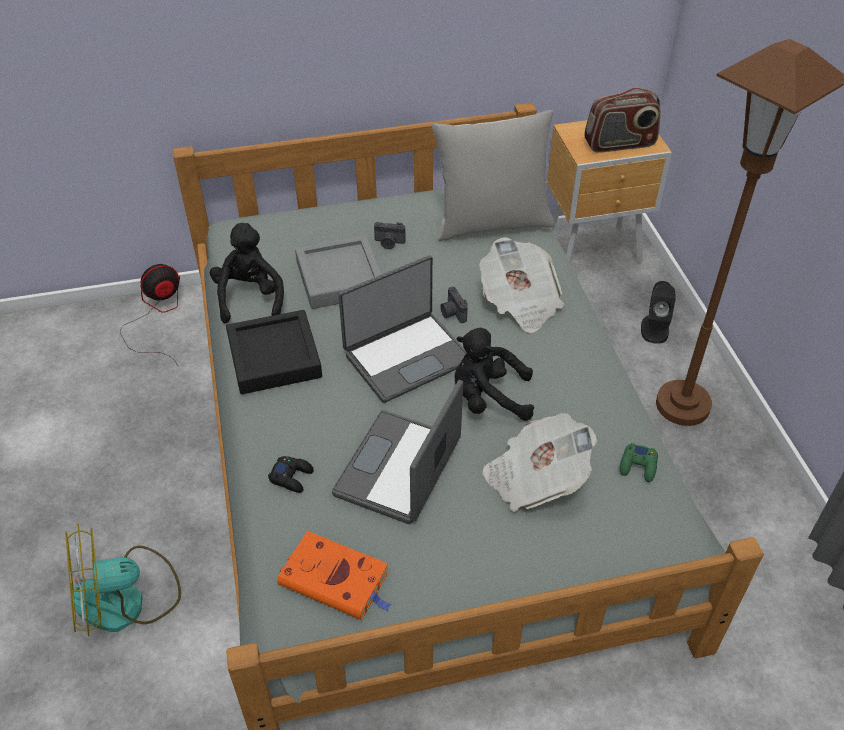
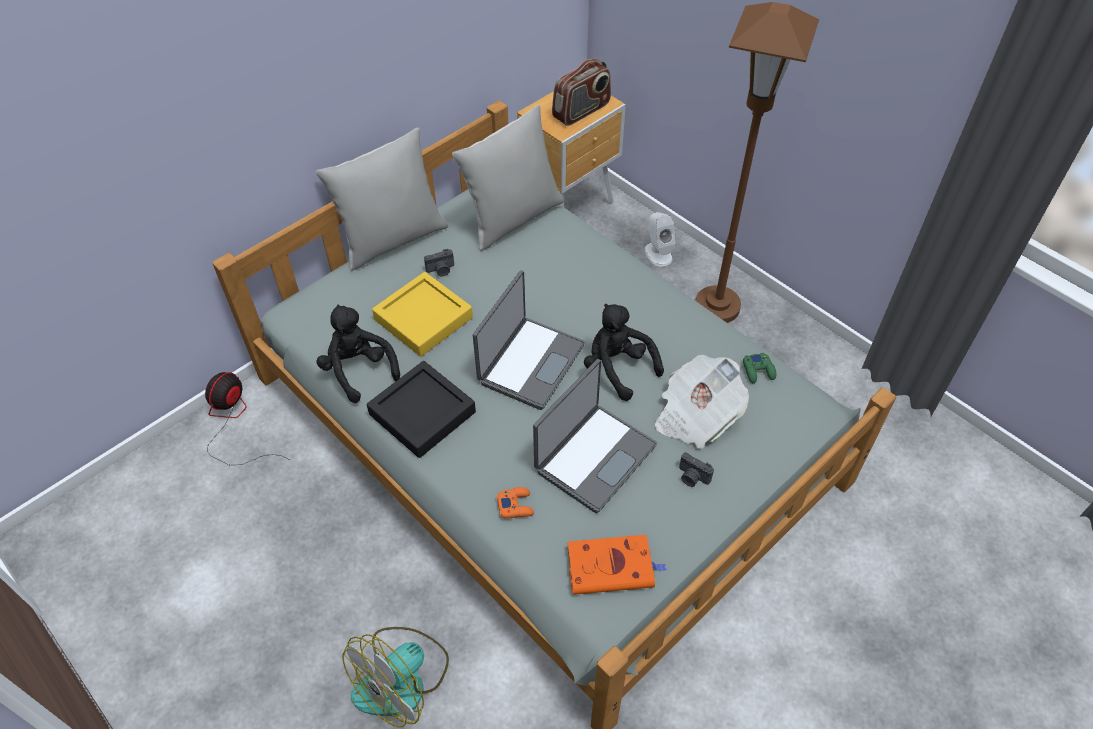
camera: 30 degrees left, 5 degrees up
black game controller [268,456,314,493] -> orange game controller [497,487,534,519]
grey tray [295,235,382,309] -> yellow tray [372,272,473,357]
laptop [332,380,463,524] -> laptop turned 135 degrees counterclockwise [533,359,657,513]
camera [441,287,468,323] -> camera moved to [679,452,714,487]
black plush toy [455,328,534,421] -> black plush toy turned 75 degrees clockwise [584,304,664,401]
newspaper [479,237,564,333] -> none
black speaker [641,281,676,344] -> white speaker [645,212,676,266]
none -> grey pillow [316,128,448,271]

